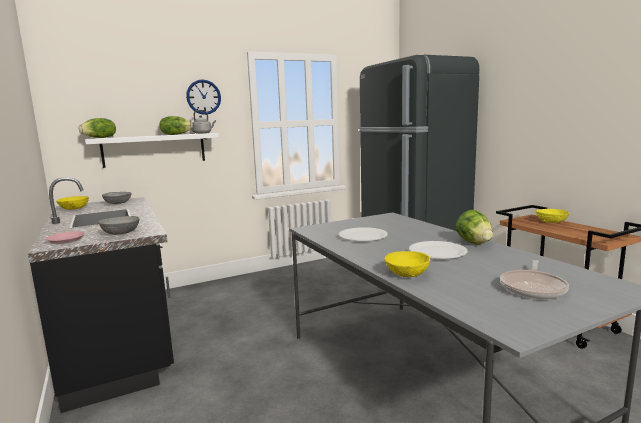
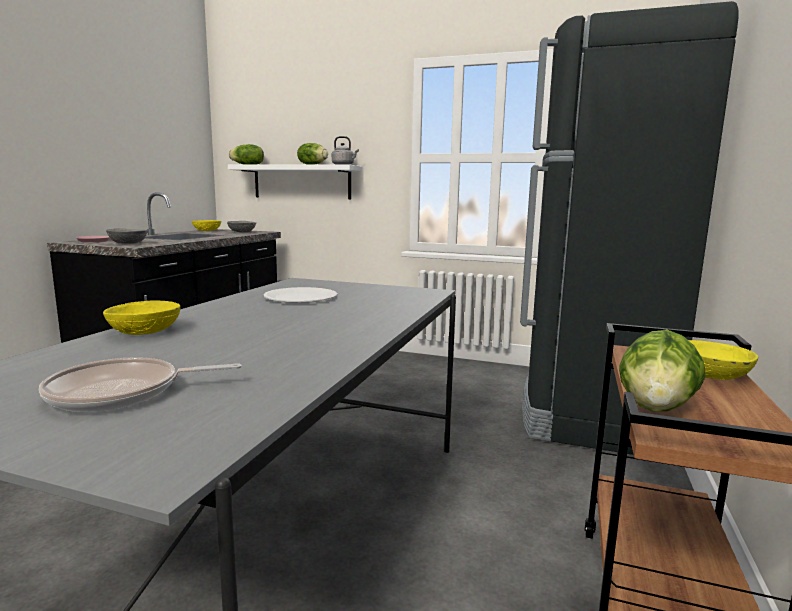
camera: 45 degrees right, 0 degrees up
wall clock [186,79,221,115] -> none
white plate [409,241,468,259] -> none
lettuce [456,210,493,244] -> lettuce moved to [619,330,706,412]

